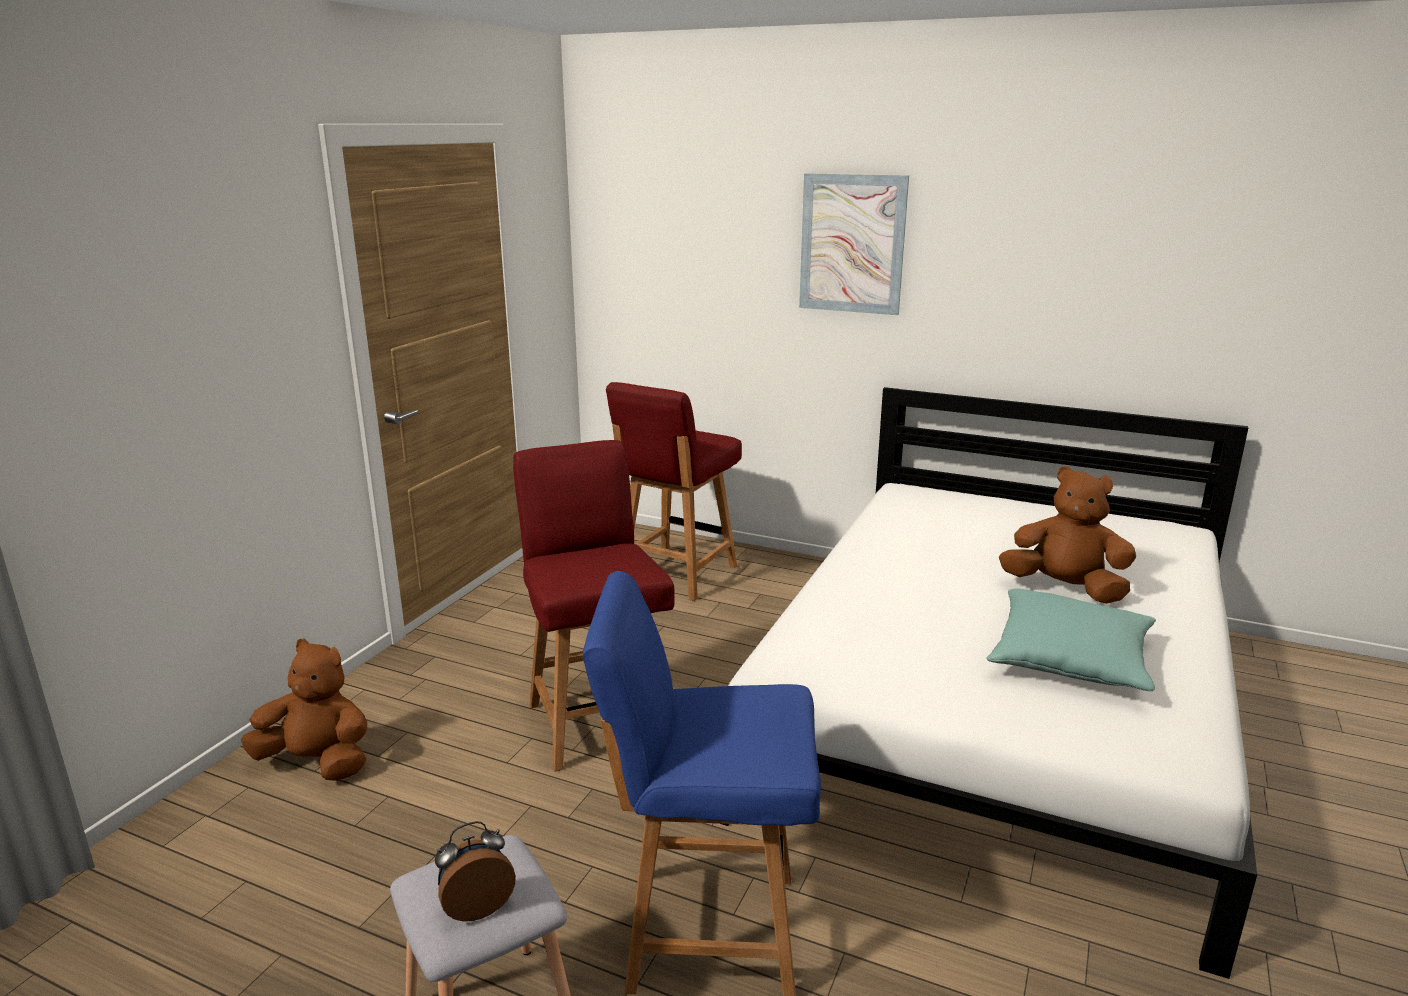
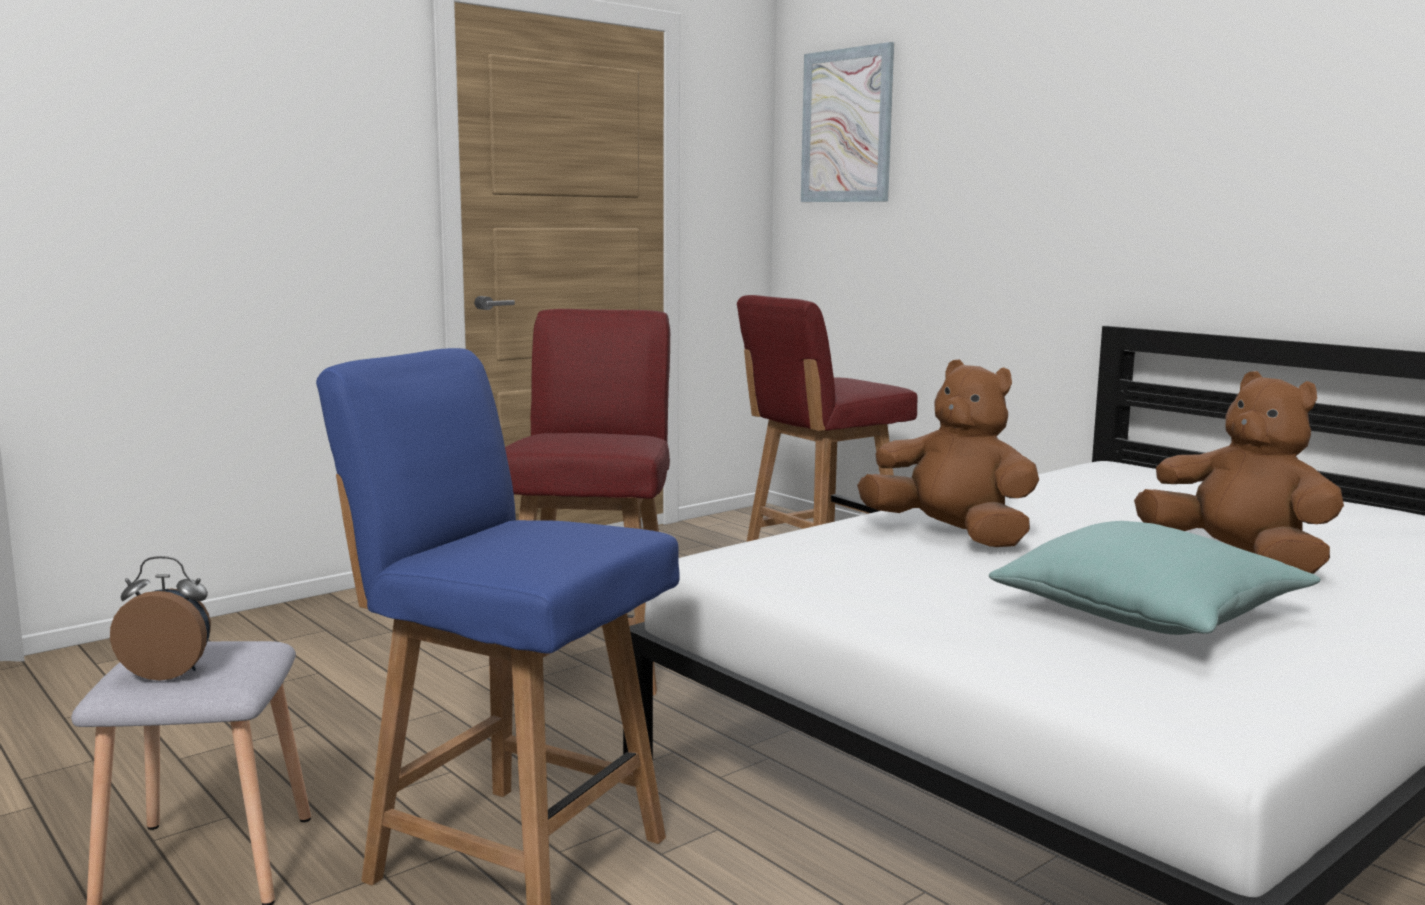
camera: 25 degrees right, 10 degrees down
brown plush toy [241,638,367,781] -> brown plush toy moved to [857,359,1039,547]
picture [799,173,909,315] -> picture moved to [801,42,894,202]

